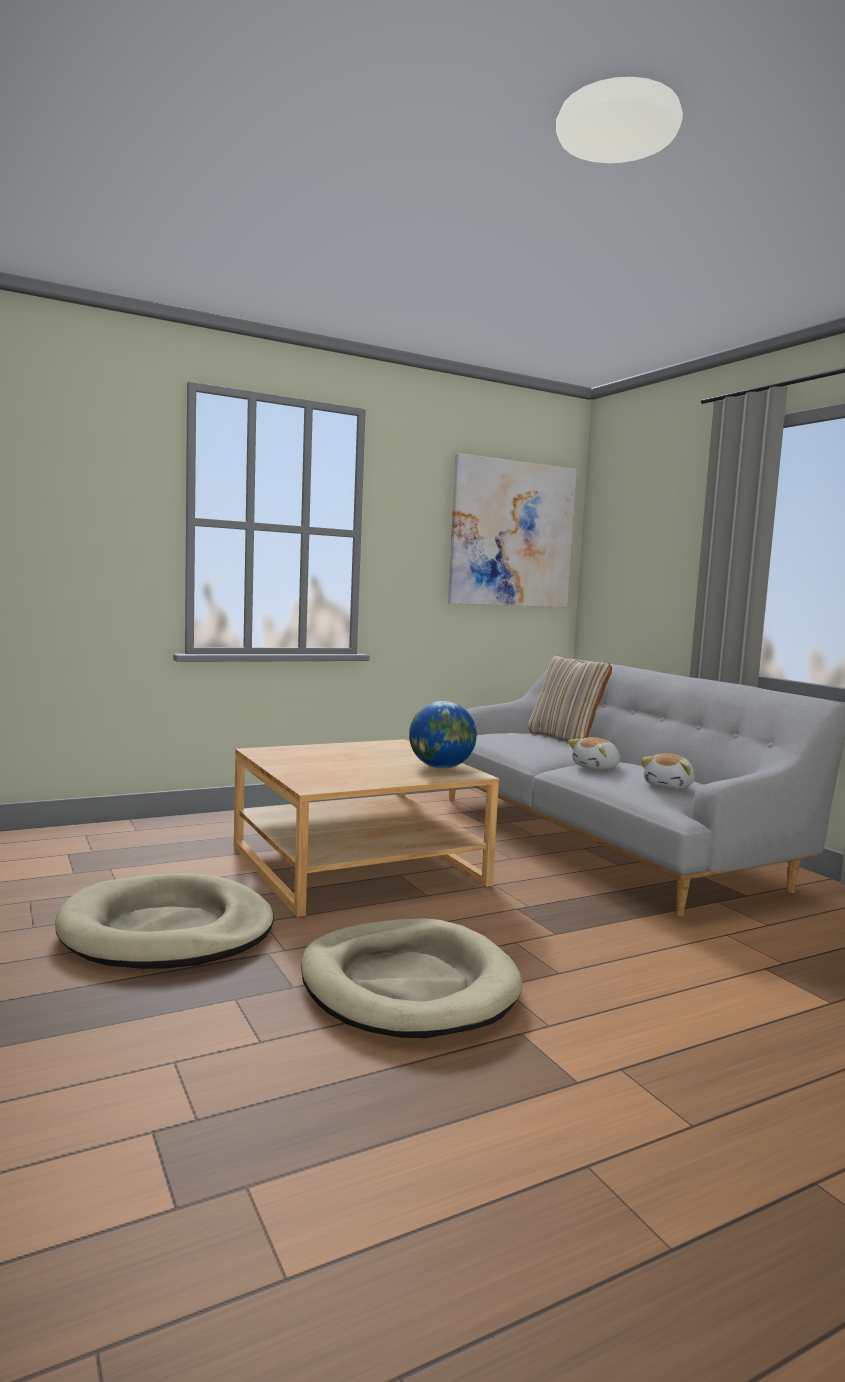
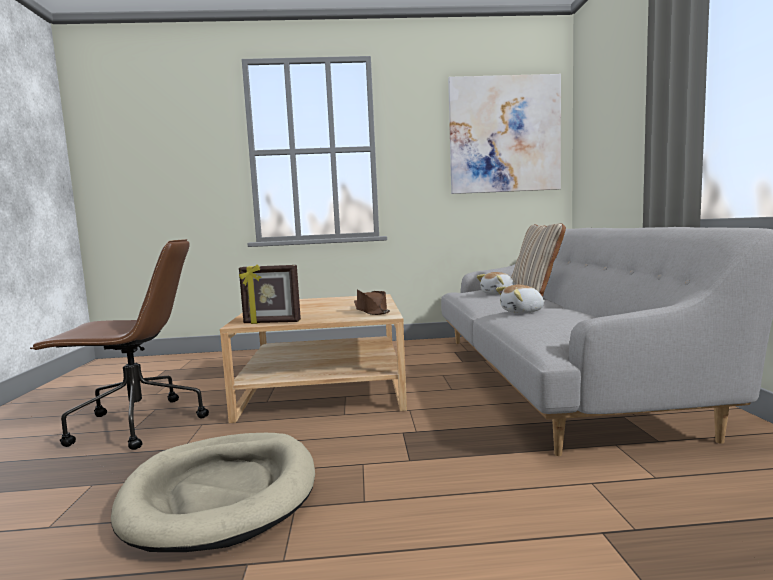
camera: 25 degrees right, 0 degrees up
beige dog bed [55,873,274,969] -> brown office chair [30,239,209,450]
globe [409,701,477,769] -> brown hat [354,290,390,315]
plush toy [641,753,695,789] -> plush toy moved to [477,272,515,295]
none -> picture frame [239,265,301,324]

